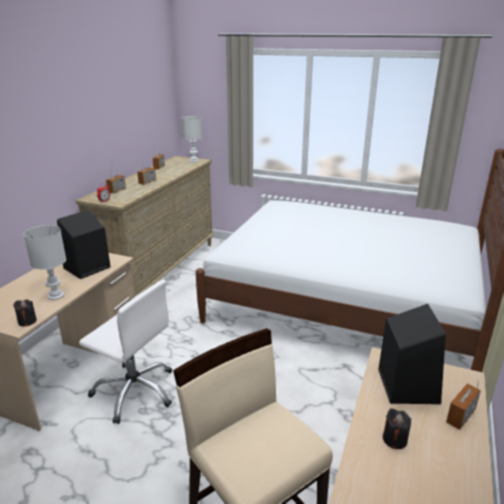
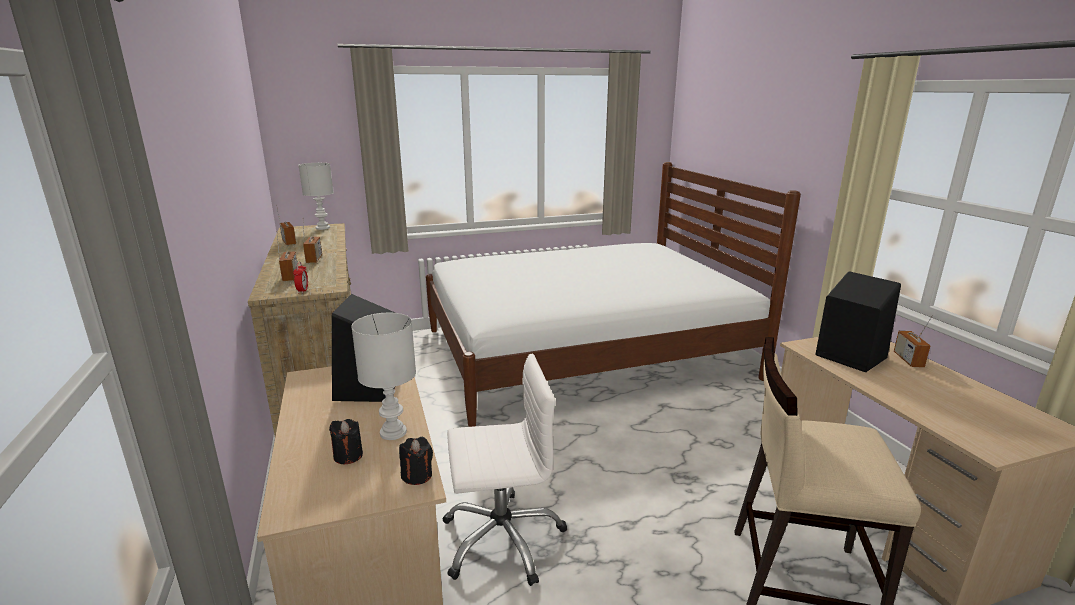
camera: 40 degrees left, 5 degrees down
black candle [383,408,411,449] -> black candle moved to [329,419,363,464]

